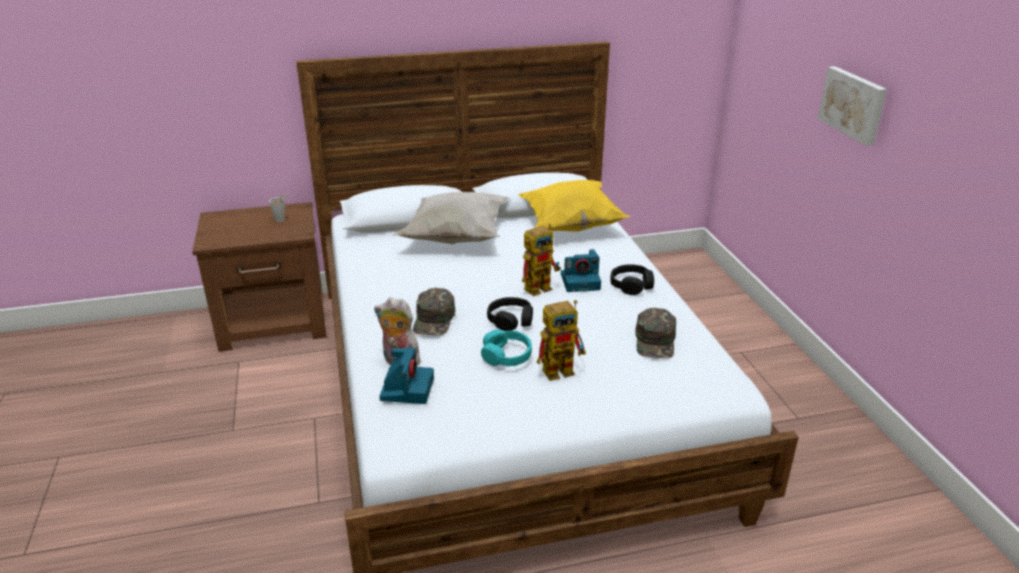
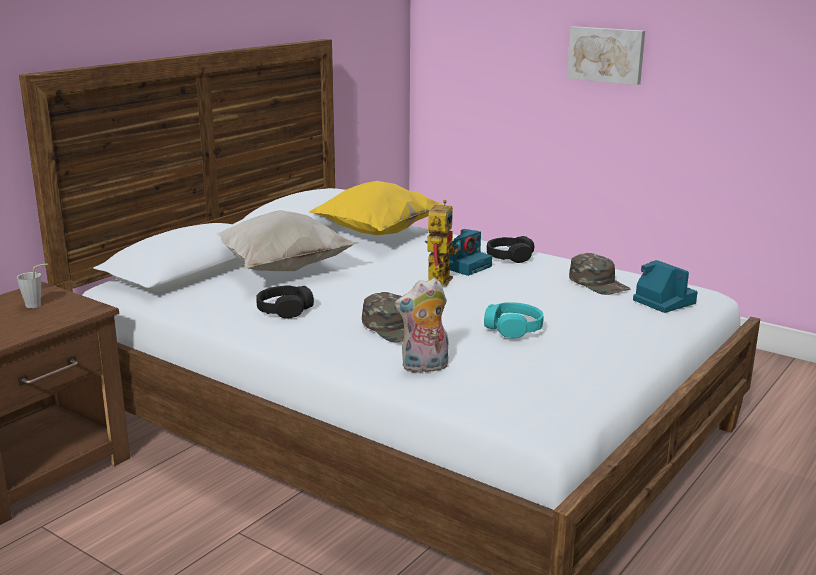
camera: 40 degrees left, 10 degrees down
camera [379,347,434,404] -> camera moved to [633,260,698,313]
black headphones [487,297,533,331] -> black headphones moved to [256,286,314,318]
toy robot [537,300,586,381] -> none

